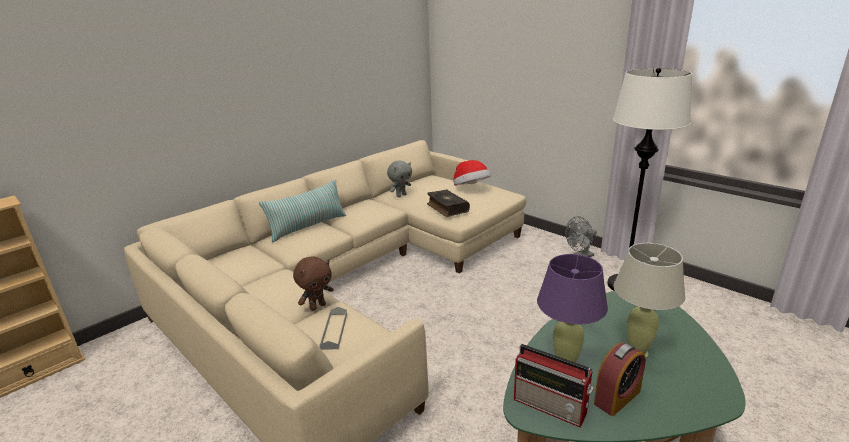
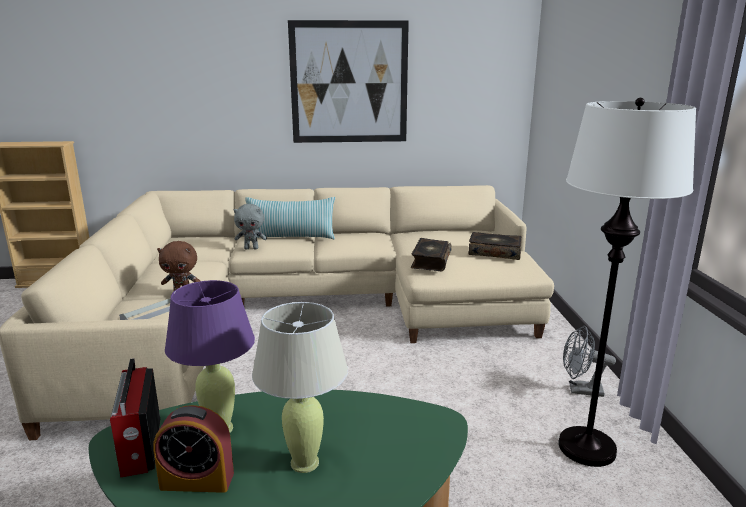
camera: 40 degrees right, 5 degrees down
grey plush toy [387,160,412,197] -> grey plush toy moved to [233,204,267,249]
hat [453,160,491,186] -> book [468,232,522,260]
none -> picture [288,20,409,143]

